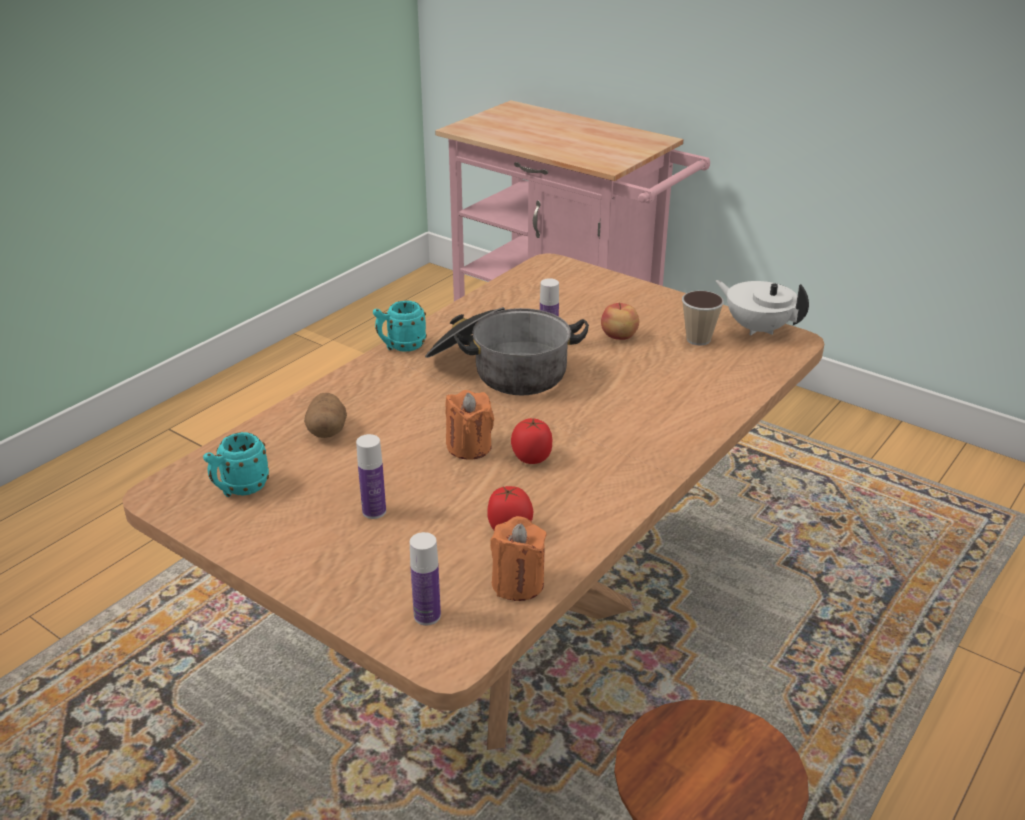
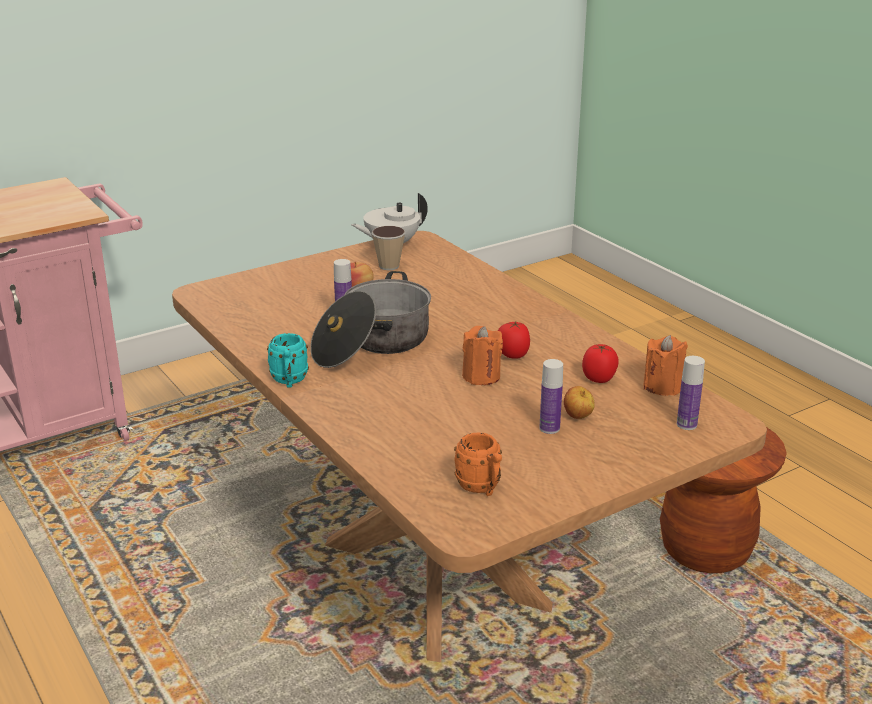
camera: 70 degrees left, 5 degrees down
turquoise mug [203,432,269,497] -> orange mug [454,432,502,496]
potato [304,393,347,438] -> none
none -> apple [564,386,595,419]

